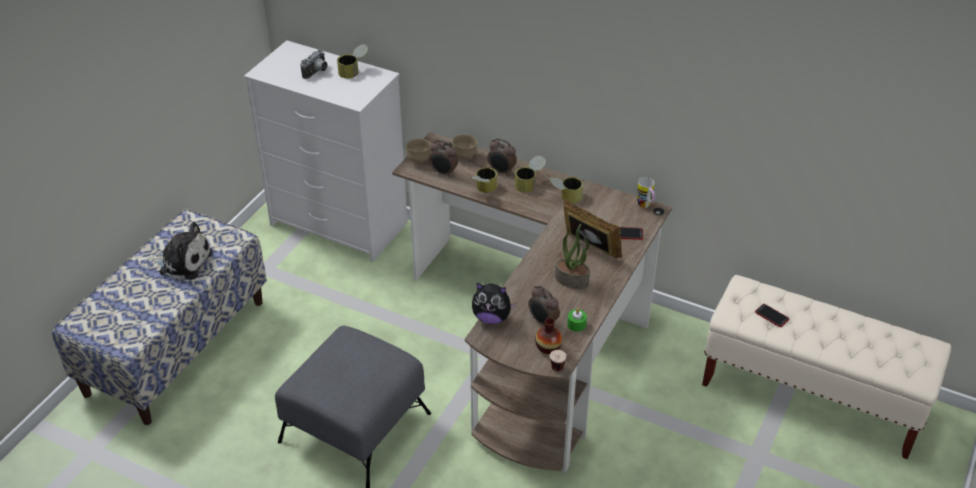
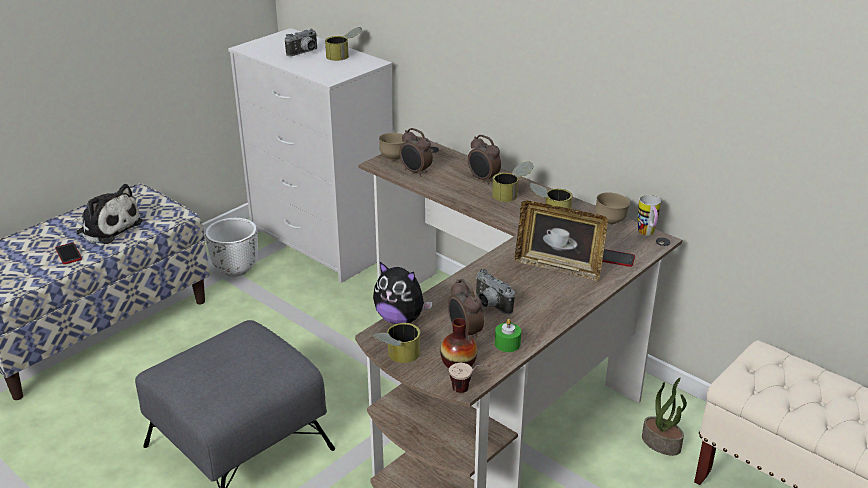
camera: 15 degrees right, 10 degrees down
brown bowl [452,134,478,159] -> brown bowl moved to [595,192,630,225]
can [472,167,497,193] -> can moved to [373,323,421,363]
potted plant [555,223,590,289] -> potted plant moved to [642,378,687,456]
picture frame [563,199,622,259] -> picture frame turned 150 degrees clockwise [515,201,608,281]
phone [755,304,789,327] -> phone moved to [56,243,82,264]
none -> white planter [205,218,258,277]
none -> camera [475,269,515,315]

